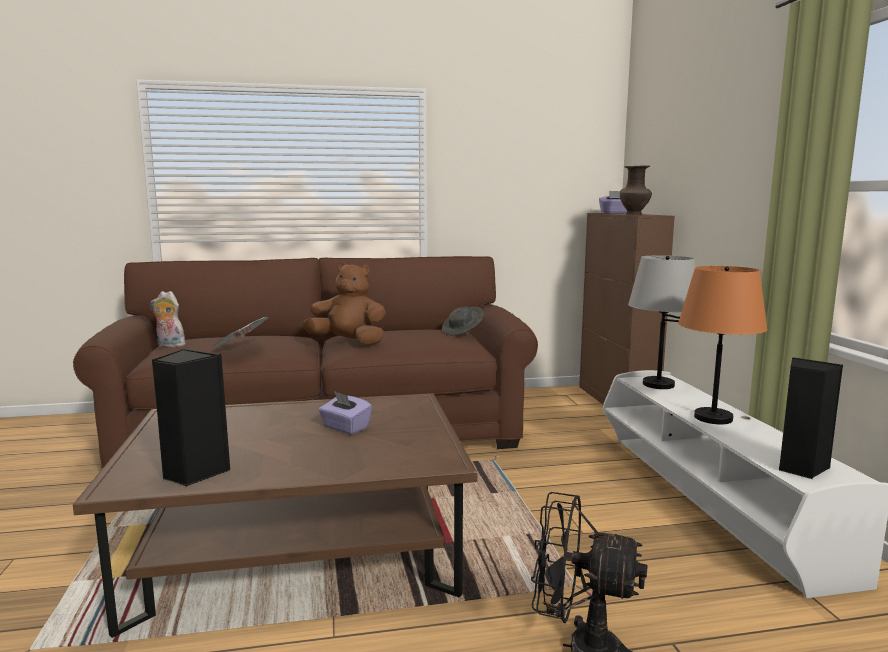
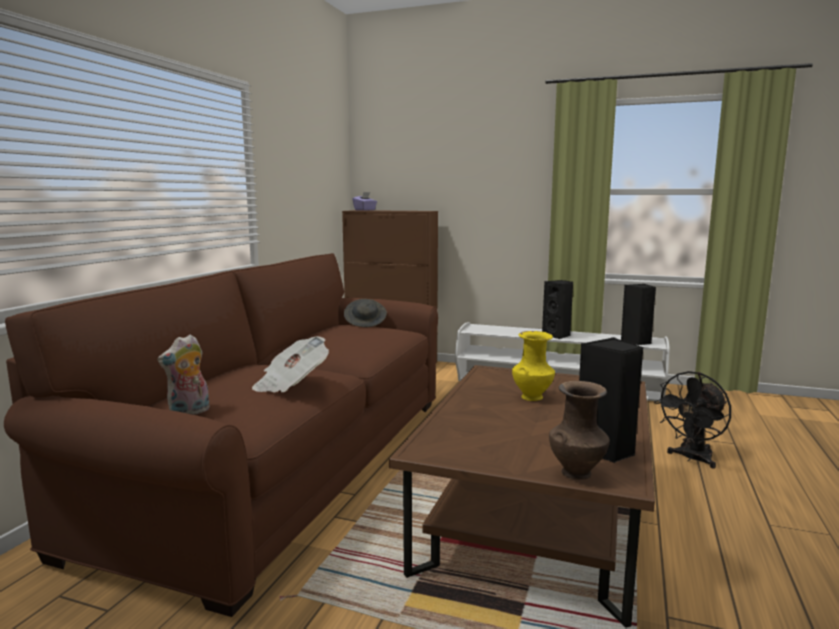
camera: 60 degrees left, 0 degrees up
brown plush toy [303,262,386,345] -> none
purple tissue box [319,391,372,435] -> yellow vase [512,331,555,401]
brown vase [620,165,652,214] -> brown vase moved to [549,381,610,480]
grey table lamp [628,255,695,389] -> none
orange table lamp [678,266,767,424] -> black speaker [542,280,573,339]

